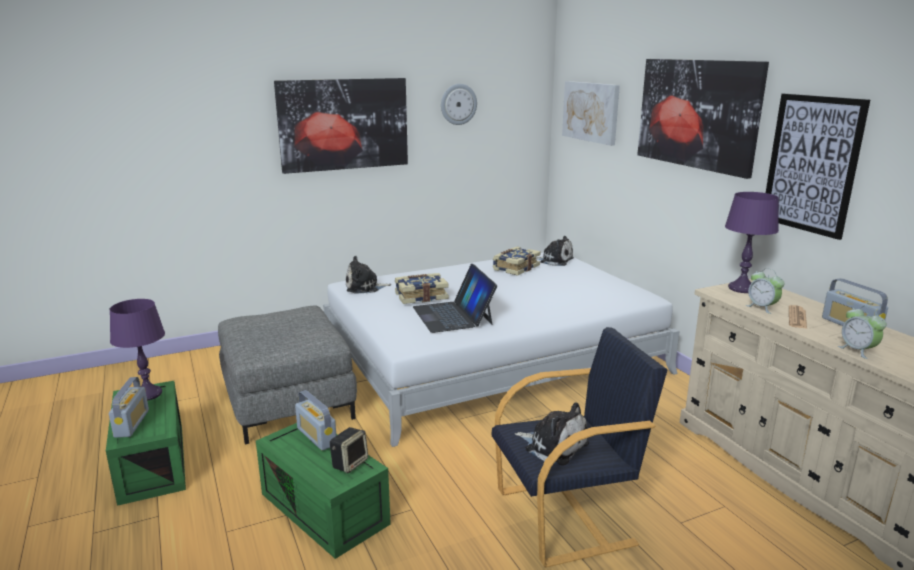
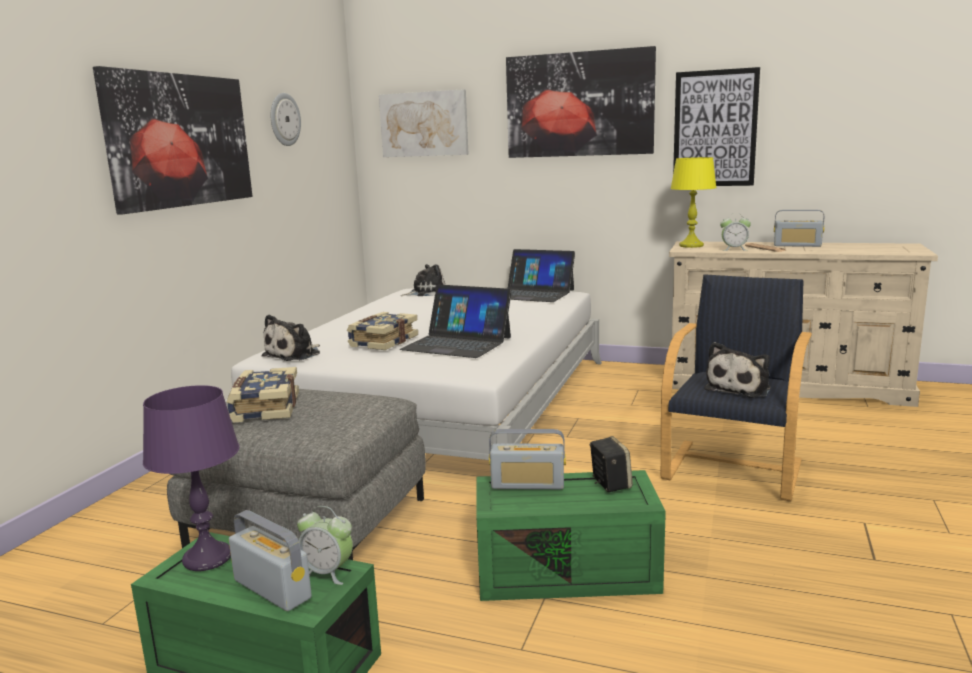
camera: 45 degrees left, 5 degrees down
book [493,247,541,276] -> book moved to [227,367,299,422]
plush toy [515,402,589,466] -> plush toy turned 135 degrees clockwise [704,342,771,398]
purple table lamp [725,192,779,293] -> yellow table lamp [671,157,717,248]
alarm clock [838,306,887,359] -> alarm clock moved to [297,506,353,585]
none -> laptop [508,249,575,302]

